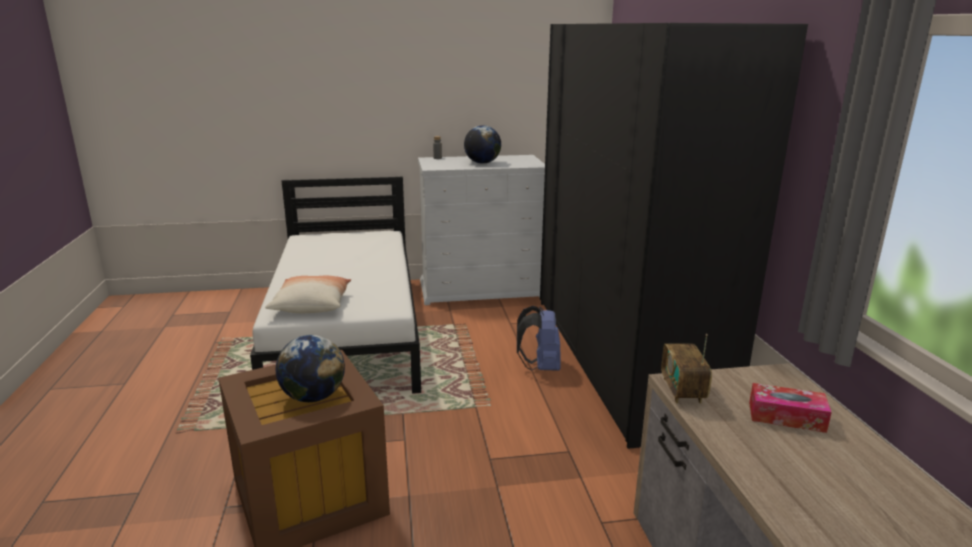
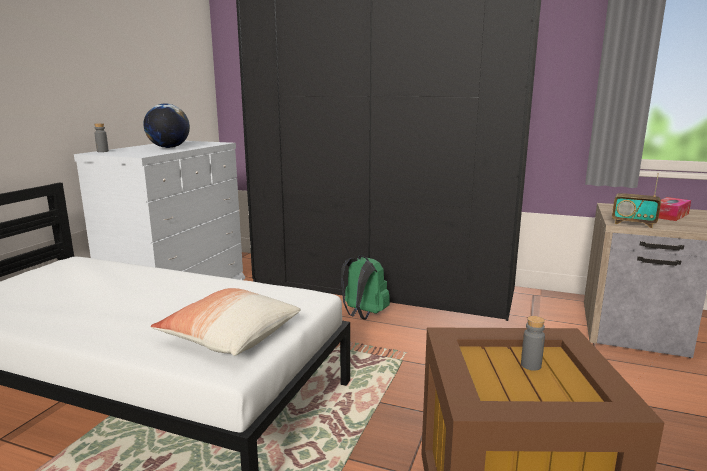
camera: 60 degrees left, 5 degrees down
globe [275,335,345,402] -> grey bottle [521,316,545,371]
blue backpack [517,306,561,371] -> green backpack [341,255,390,320]

